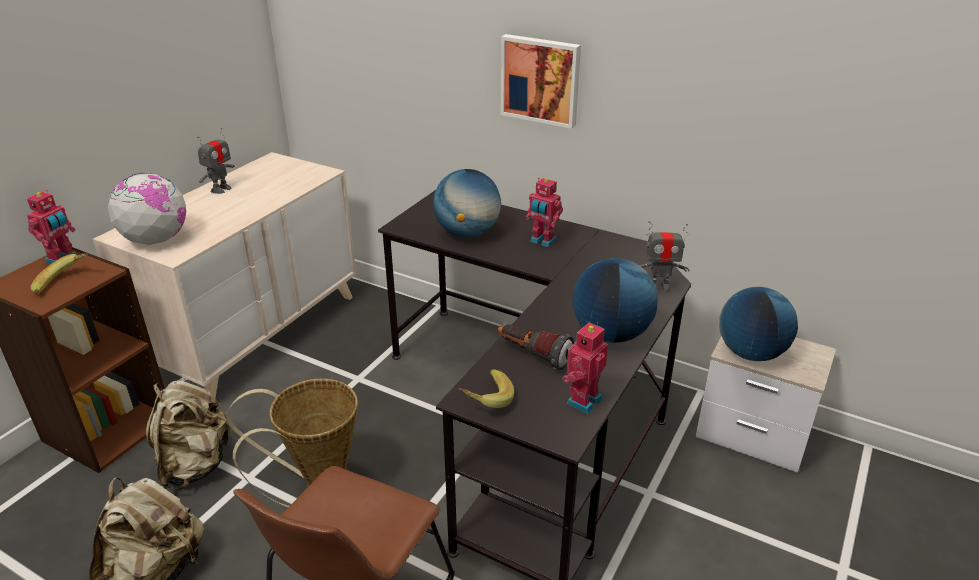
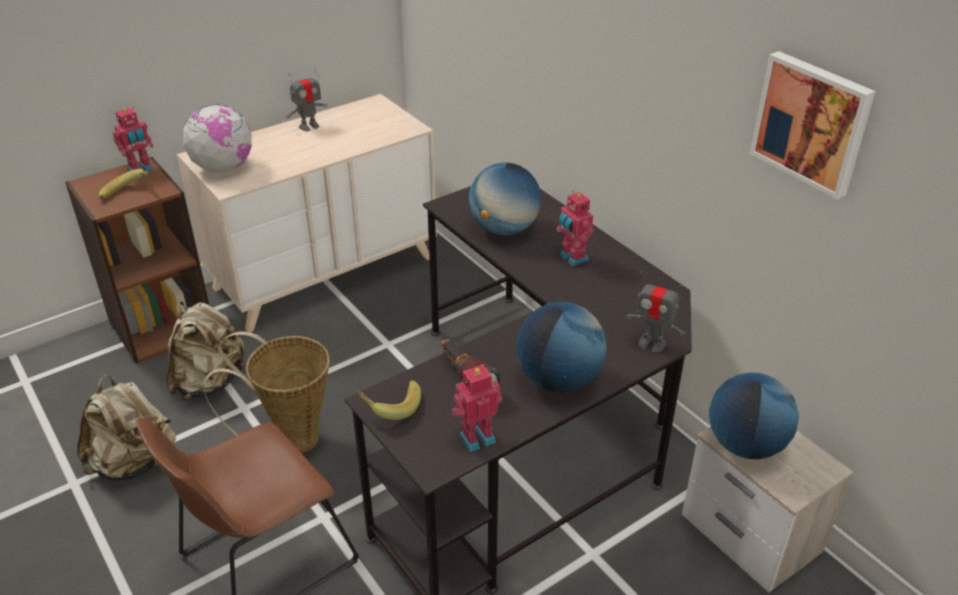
camera: 25 degrees right, 5 degrees up
picture [501,34,581,129] -> picture moved to [750,51,876,199]

